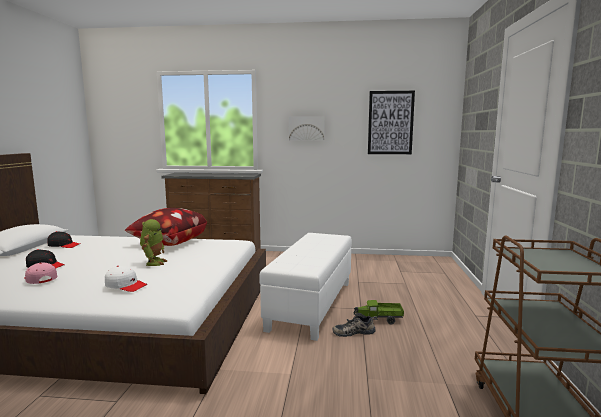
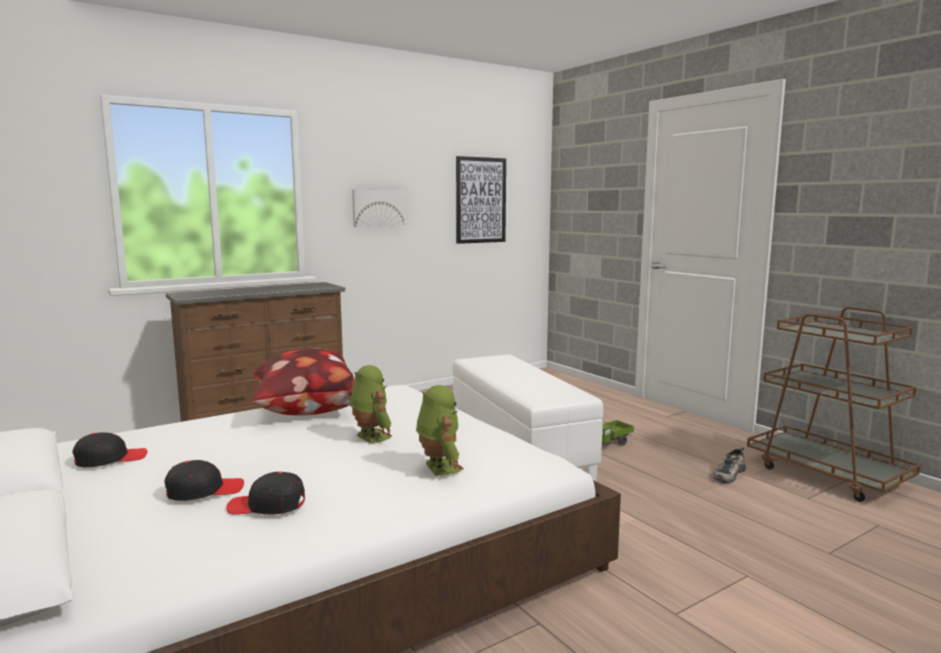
camera: 40 degrees left, 0 degrees up
pink cap [24,263,57,284] -> black cap [226,472,305,515]
white cap [105,266,148,292] -> toy robot [416,385,464,476]
shoe [332,316,377,337] -> shoe moved to [713,447,746,483]

